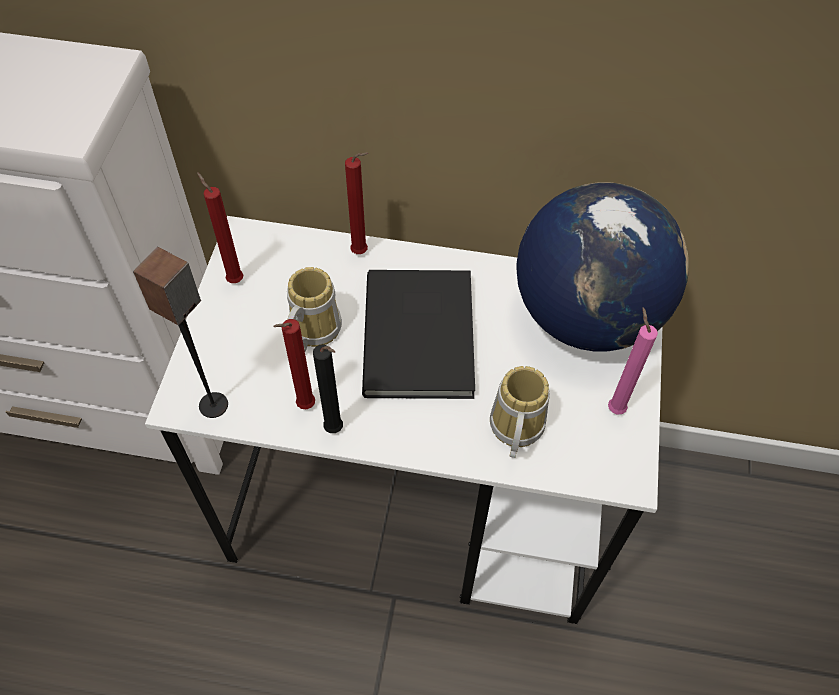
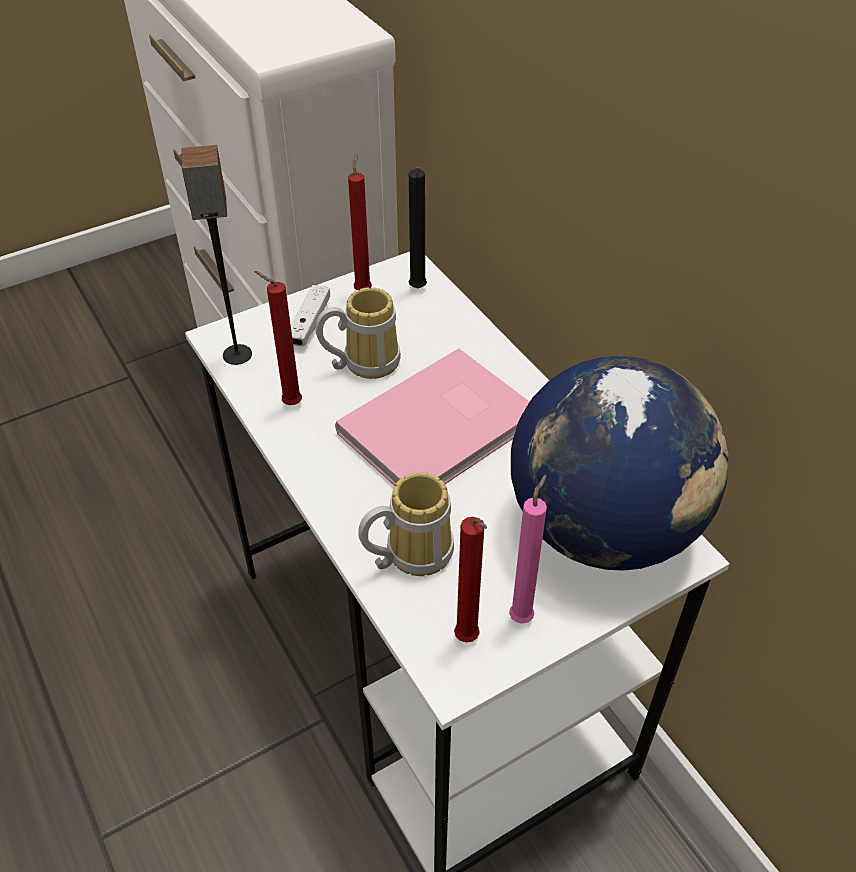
camera: 50 degrees right, 10 degrees down
black candle [313,345,343,433] -> black candle moved to [409,167,427,288]
red candle [345,152,369,254] -> red candle moved to [454,517,487,643]
black book [362,270,475,399] -> pink book [335,348,530,486]
none -> white game controller [291,285,330,346]

